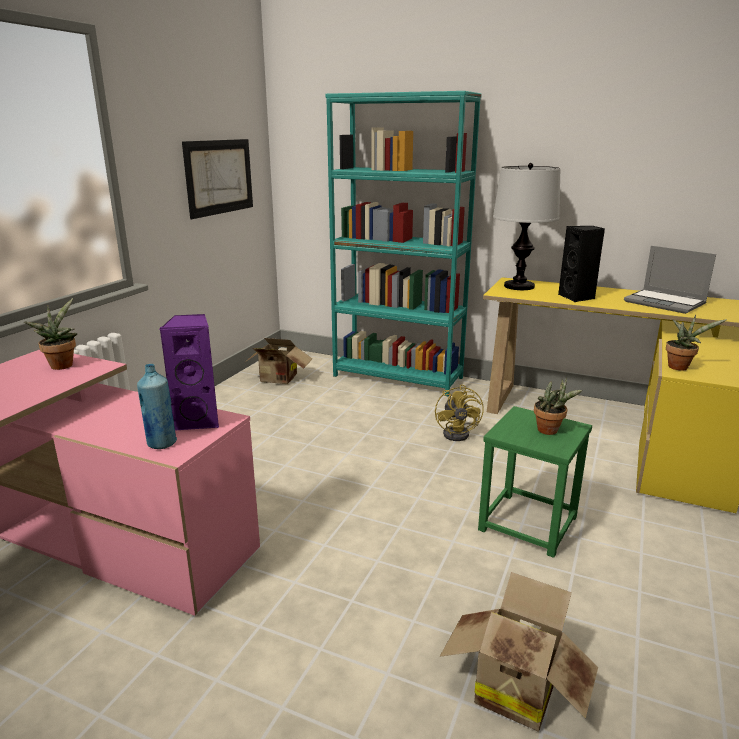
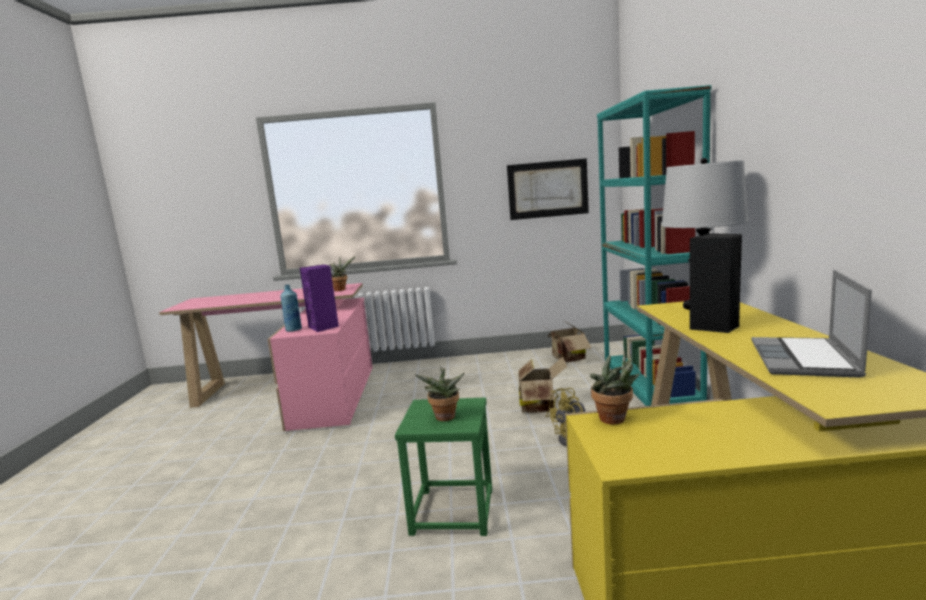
camera: 65 degrees right, 10 degrees down
cardboard box [440,572,598,731] -> cardboard box moved to [518,357,567,413]

